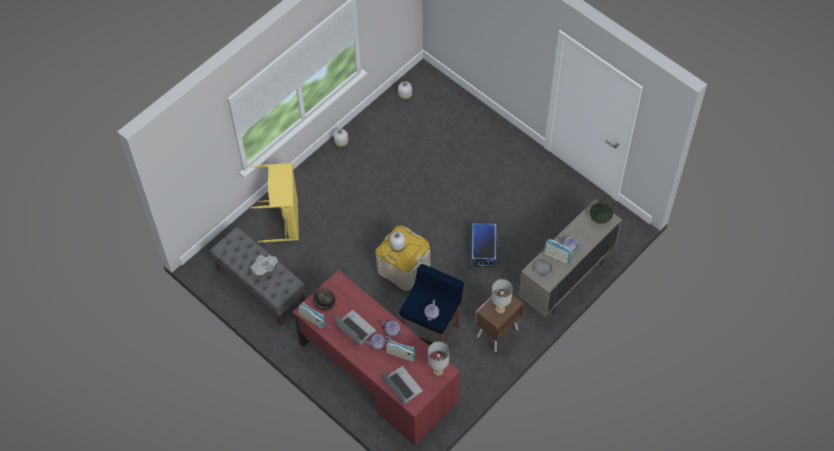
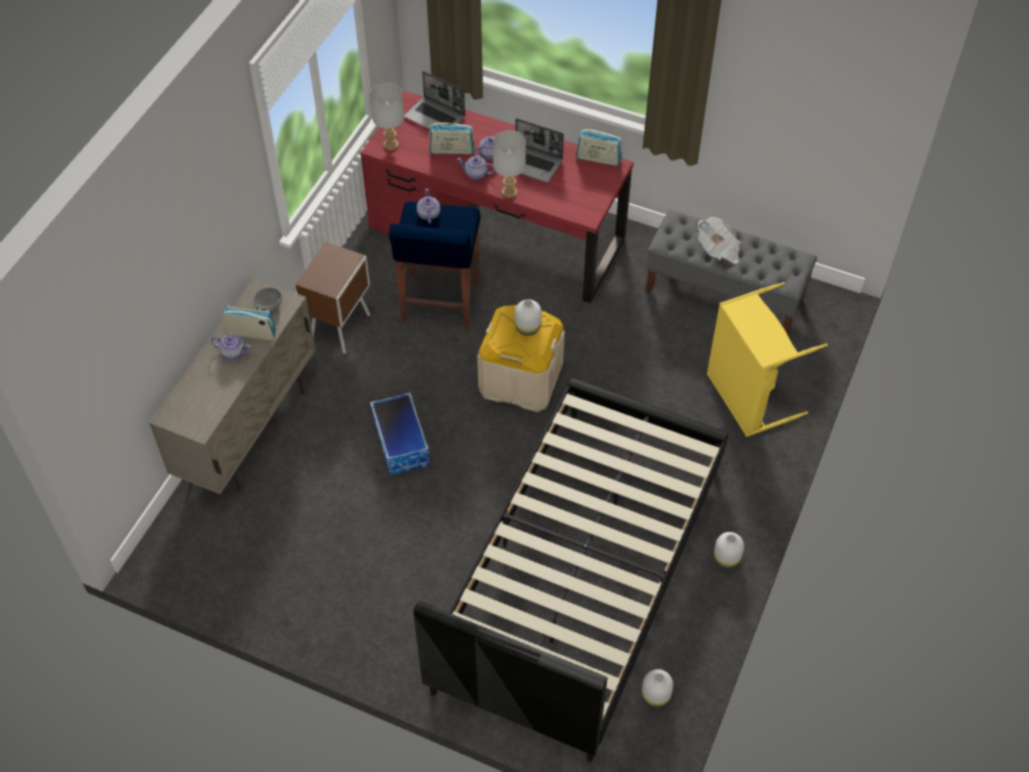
camera: 160 degrees right, 5 degrees down
hat [313,288,336,311] -> none
grey table lamp [491,279,513,314] -> grey table lamp moved to [493,130,526,198]
vase [589,199,613,224] -> none
none -> black bed [413,377,728,762]

